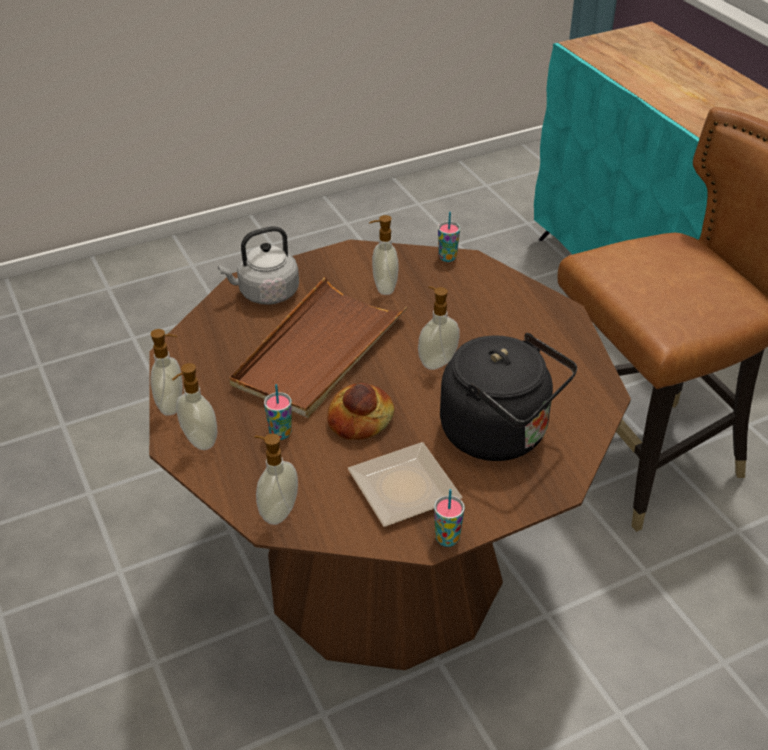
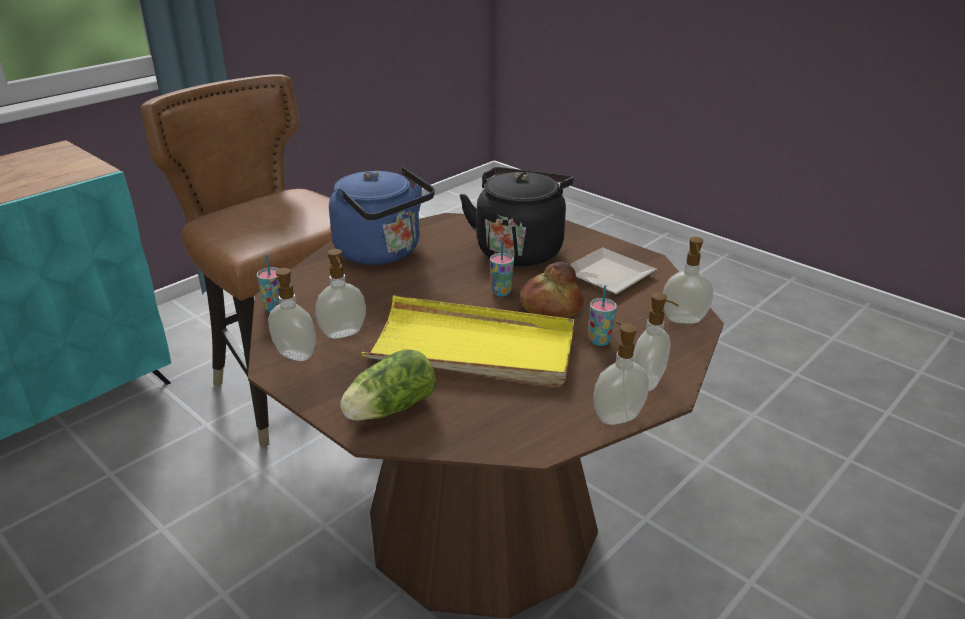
camera: 110 degrees left, 10 degrees down
grey kettle [218,226,299,305] -> lettuce [340,349,436,421]
brown tray [229,277,408,418] -> yellow tray [361,296,574,386]
soap dispenser [418,286,460,370] -> soap dispenser moved to [268,268,316,361]
cup [434,489,465,547] -> cup moved to [490,240,514,297]
none -> blue kettle [329,167,435,265]

